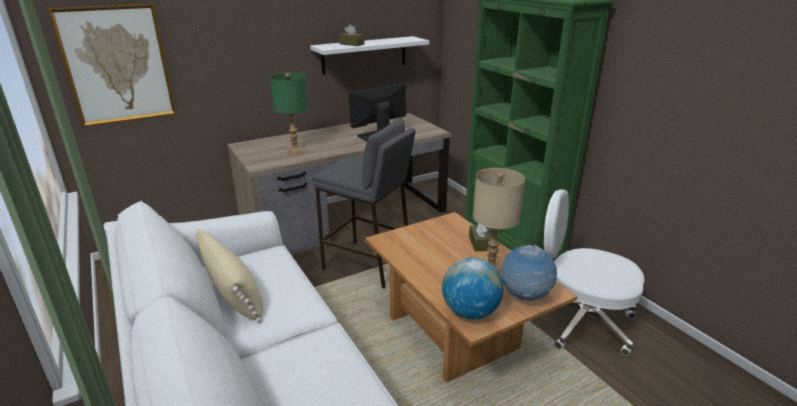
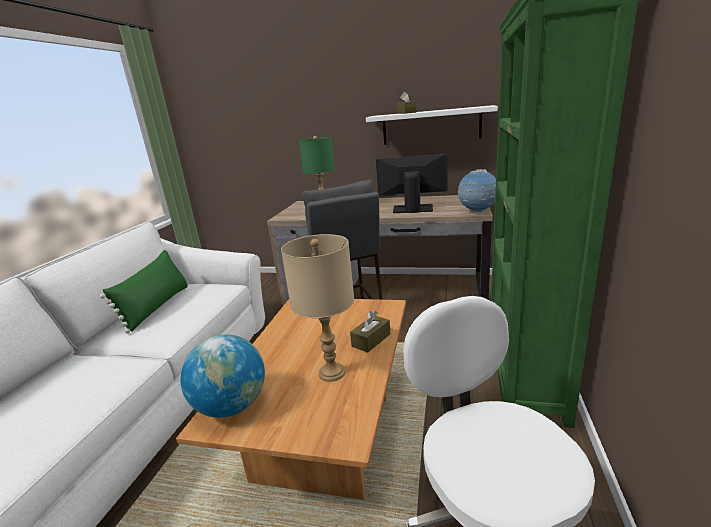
camera: 45 degrees right, 5 degrees down
picture [47,4,177,127] -> none
beige pillow [196,229,263,322] -> green pillow [100,250,188,333]
globe [501,245,557,301] -> globe moved to [458,169,496,212]

